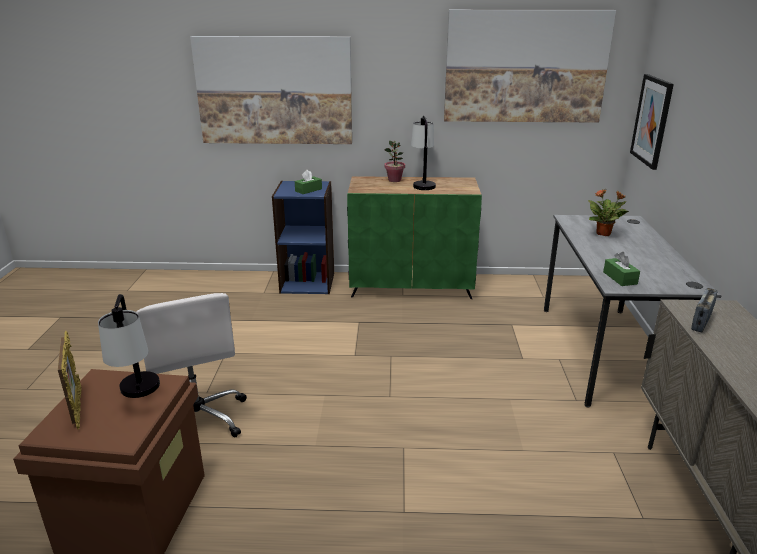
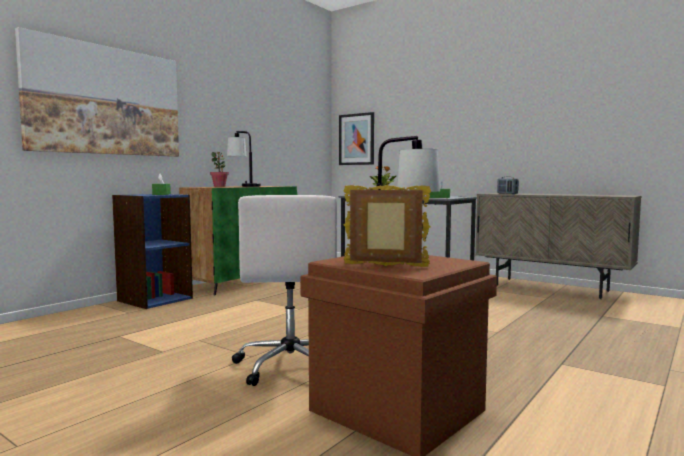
camera: 55 degrees left, 20 degrees down
white office chair [136,293,247,437] -> white office chair turned 75 degrees clockwise [232,195,337,386]
picture [444,10,616,123] -> none

